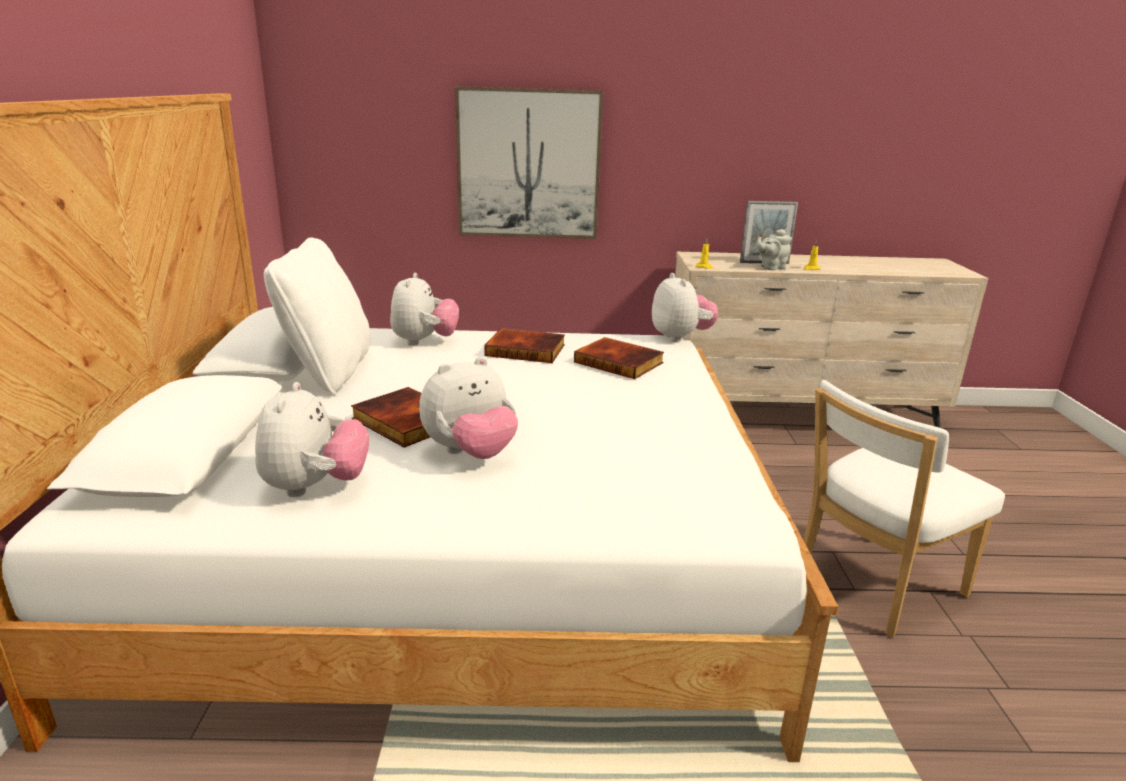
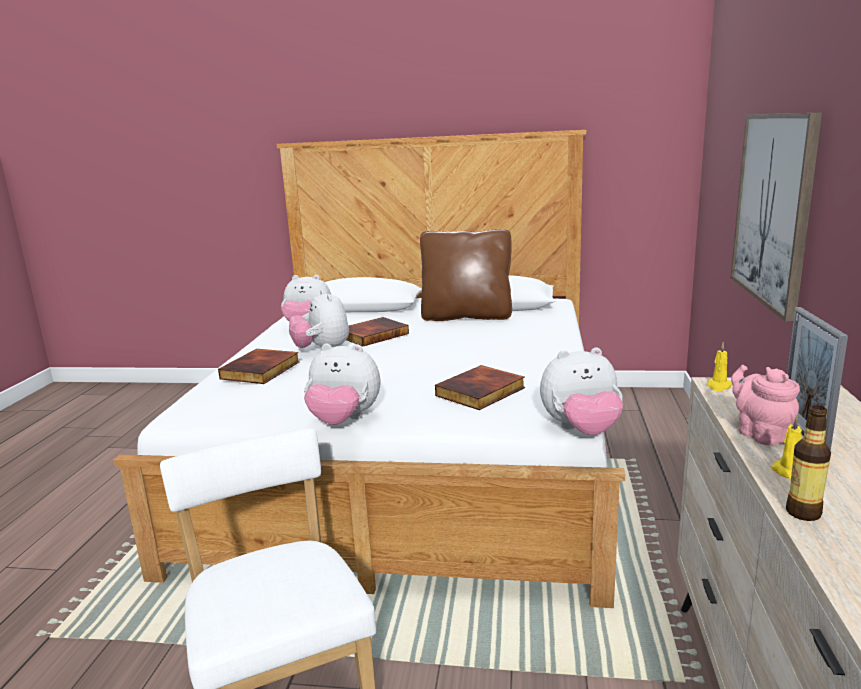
camera: 100 degrees right, 5 degrees down
white pillow [264,237,371,394] -> brown pillow [420,229,512,321]
plush toy [390,273,459,346] -> plush toy moved to [304,343,380,425]
book [484,328,565,363] -> book moved to [218,349,300,384]
grey teapot [757,229,792,270] -> pink teapot [731,365,800,445]
none -> bottle [786,405,831,521]

